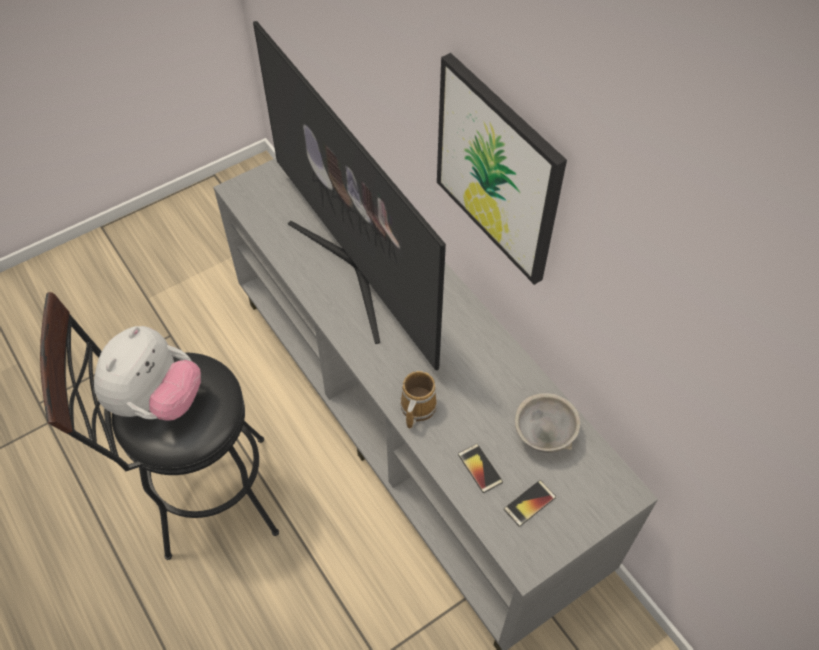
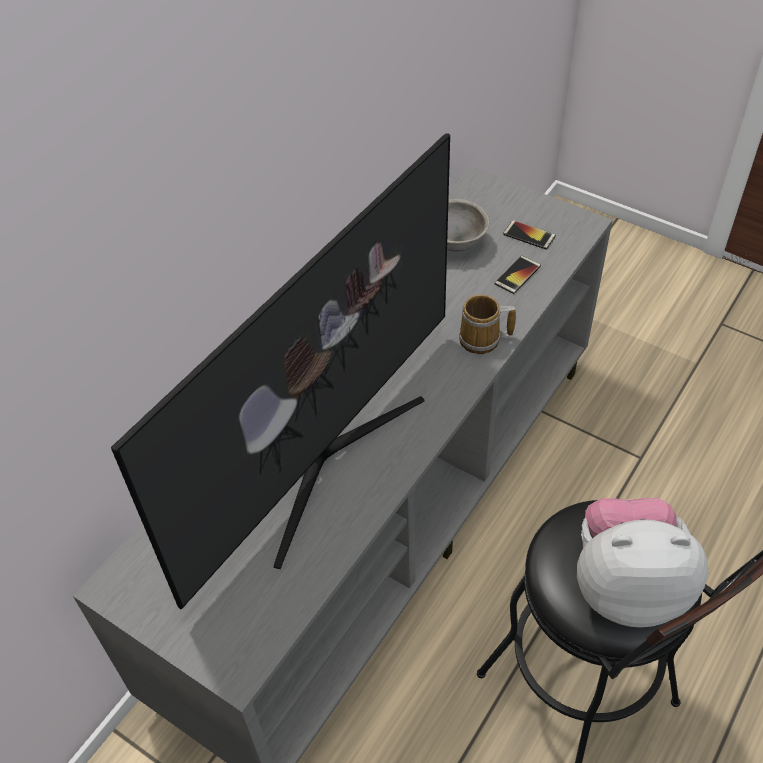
camera: 110 degrees left, 5 degrees down
picture [437,53,567,285] -> none

